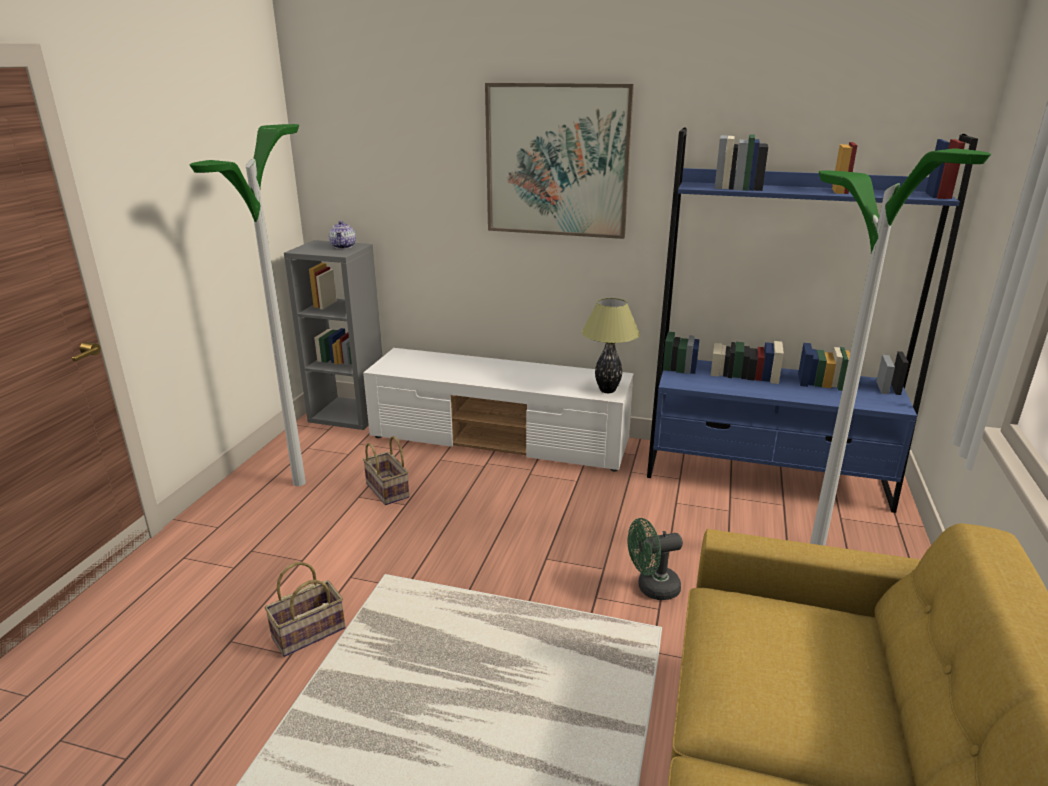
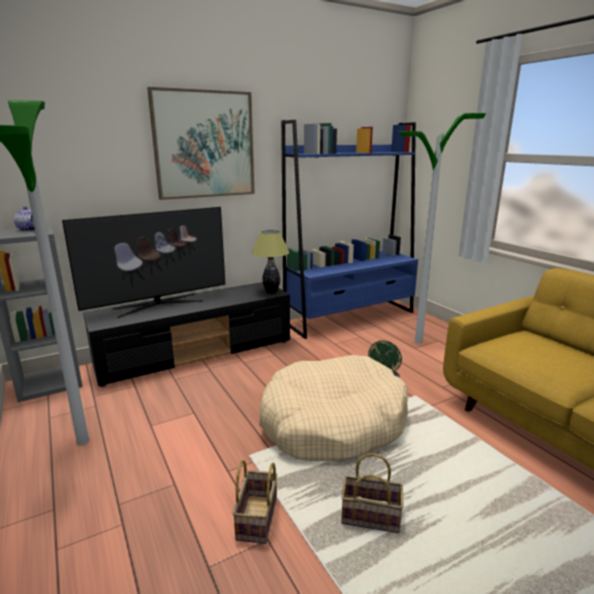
camera: 45 degrees left, 5 degrees down
white tv stand [363,348,634,472] -> black tv stand [83,282,290,387]
basket [363,436,409,505] -> basket moved to [341,453,403,533]
none -> television [62,207,225,318]
none -> beige dog bed [259,355,408,462]

